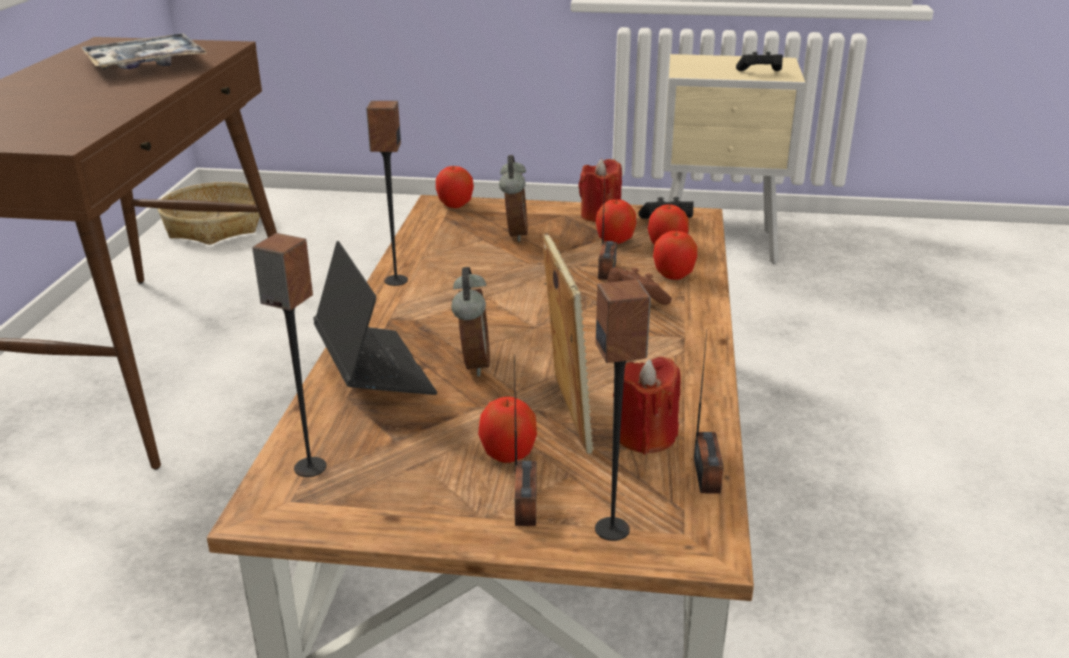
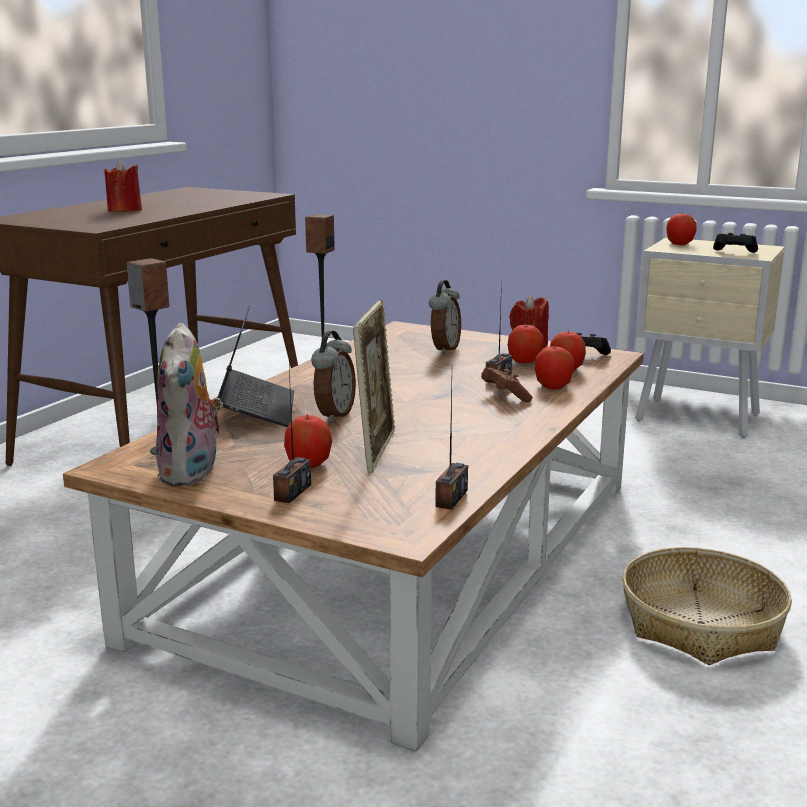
camera: 20 degrees right, 10 degrees down
tray [81,33,207,69] -> none
basket [157,182,260,245] -> basket moved to [622,547,792,665]
apple [436,165,474,208] -> apple moved to [666,213,696,245]
speaker [595,280,651,541] -> none
red candle [613,357,681,455] -> red candle moved to [104,160,142,212]
none -> plush toy [156,322,223,487]

